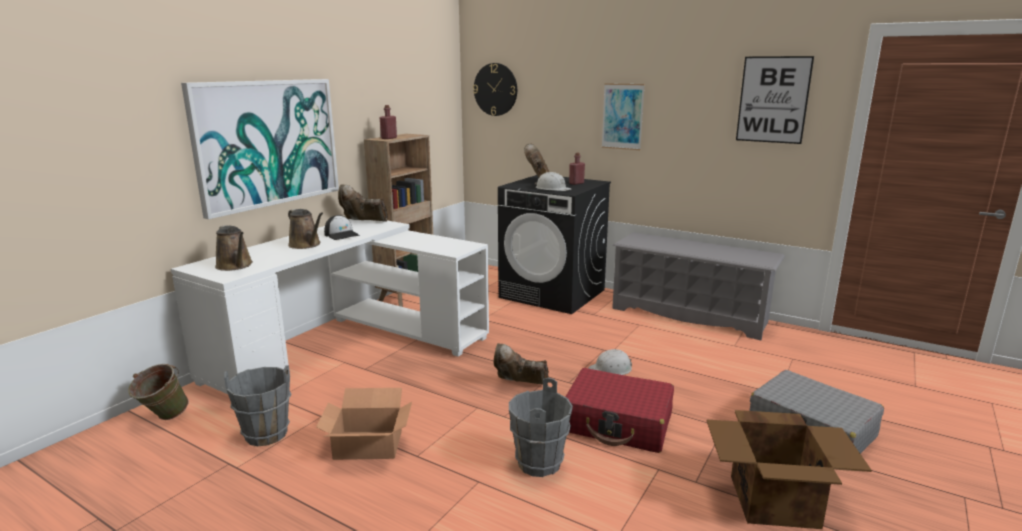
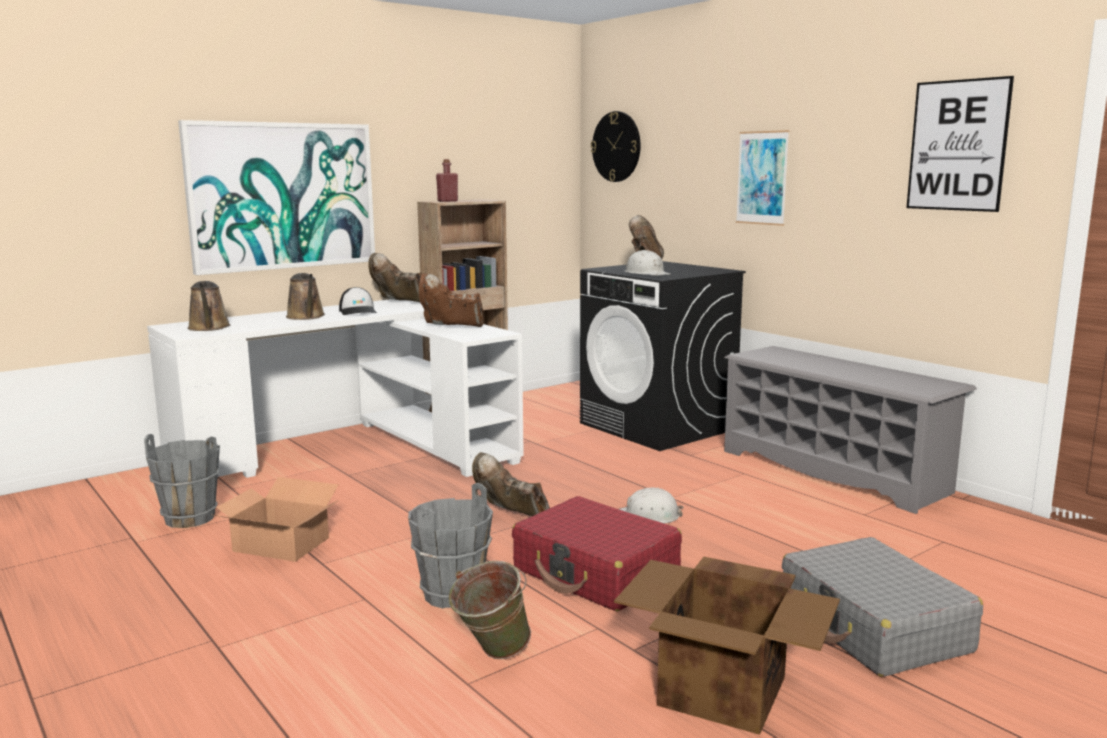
camera: 20 degrees right, 5 degrees down
green bucket [128,364,189,420] -> green bucket moved to [449,561,531,659]
red bottle [569,153,585,185] -> none
none -> brown boot [419,274,484,327]

